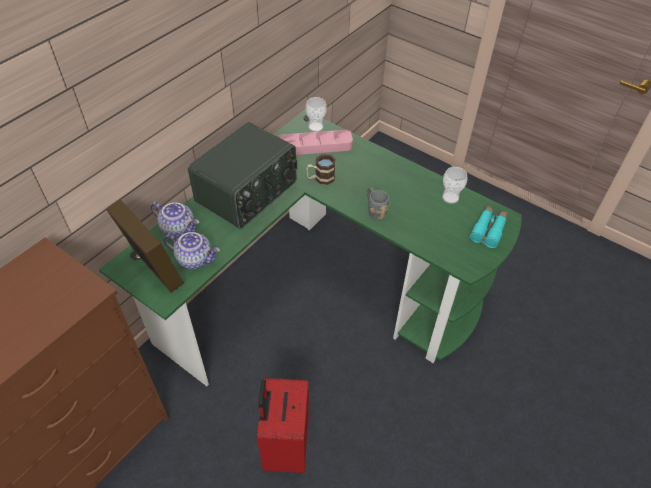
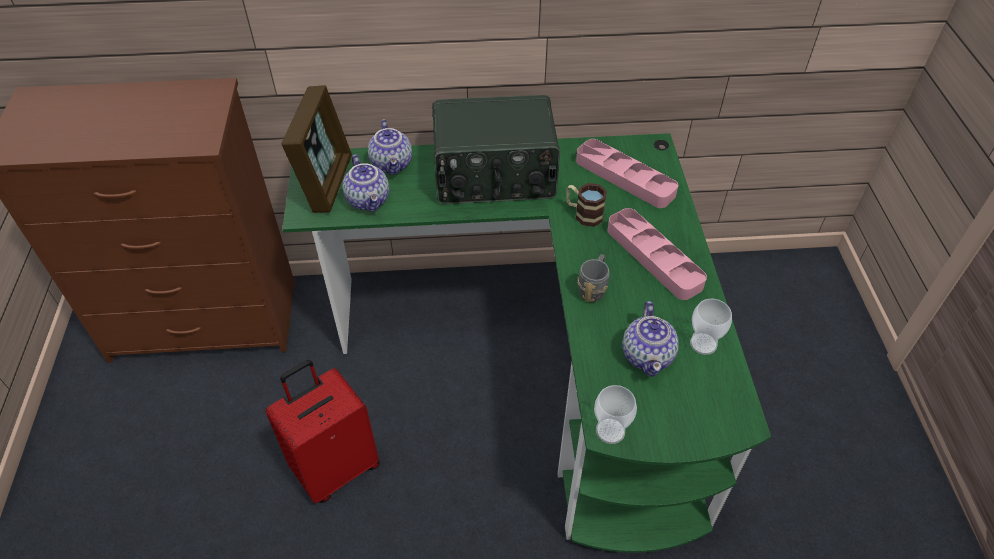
camera: 50 degrees right, 0 degrees up
cup [305,97,327,132] -> cup moved to [594,385,637,444]
turquoise binoculars [470,206,508,248] -> none
none -> pink tray [608,208,707,300]
none -> teapot [622,301,679,377]

